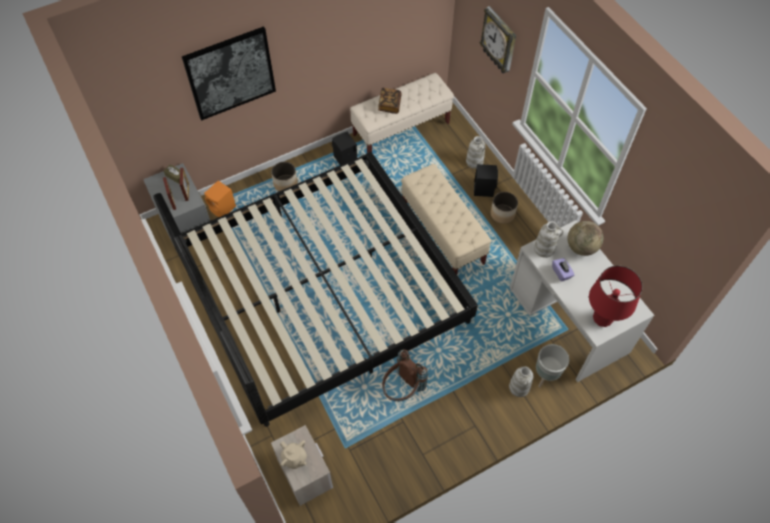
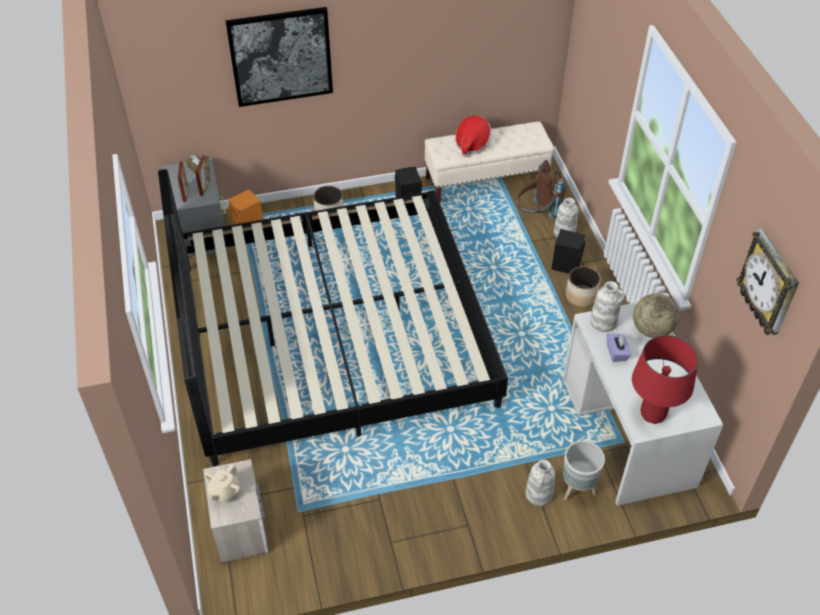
camera: 15 degrees right, 10 degrees down
beige teapot [280,440,307,469] -> beige teapot turned 60 degrees clockwise [204,464,240,503]
book [378,88,401,114] -> hat [455,115,492,157]
brown backpack [382,349,428,401] -> brown backpack moved to [516,160,566,220]
beige bench [401,164,492,274] -> none
wall clock [480,6,516,73] -> wall clock moved to [736,229,799,335]

